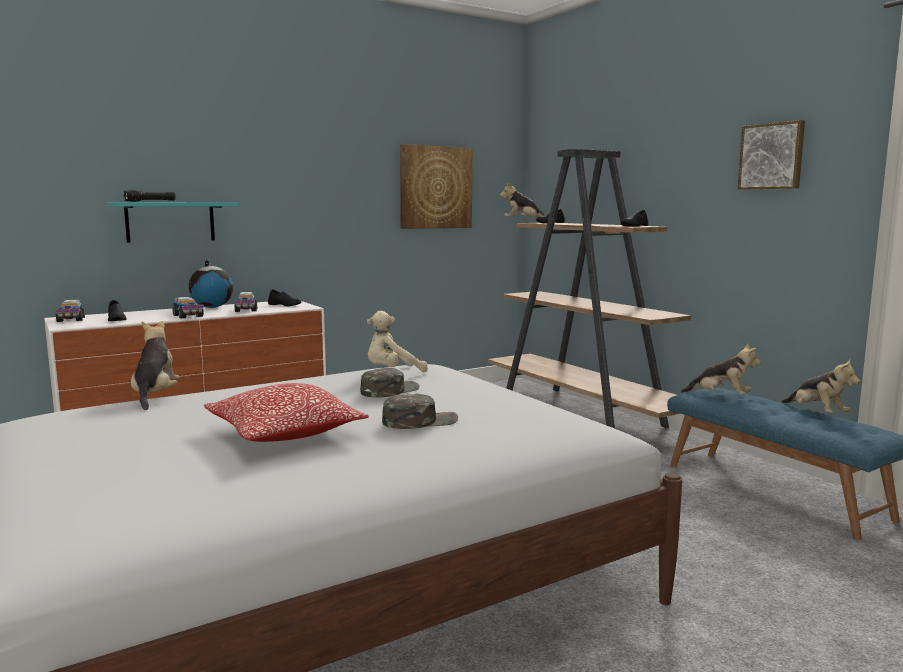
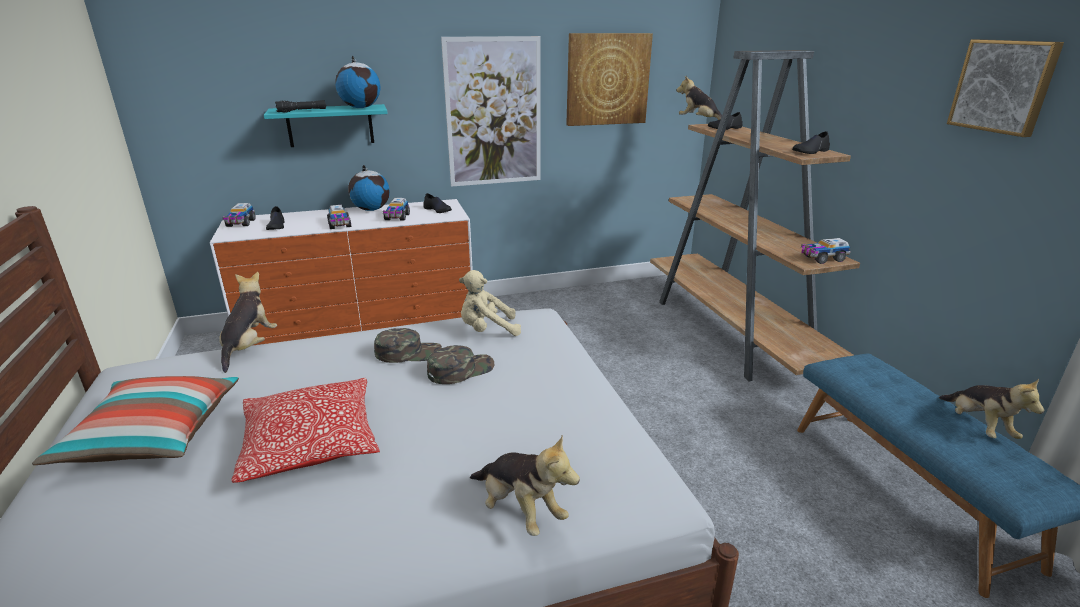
camera: 15 degrees right, 15 degrees up
green cap [382,394,458,429] -> green cap moved to [374,328,442,363]
plush toy [681,344,761,395] -> plush toy moved to [470,435,580,536]
none -> pillow [32,376,239,465]
none -> globe [335,56,380,108]
none -> picture [441,36,541,187]
none -> toy truck [801,238,851,264]

